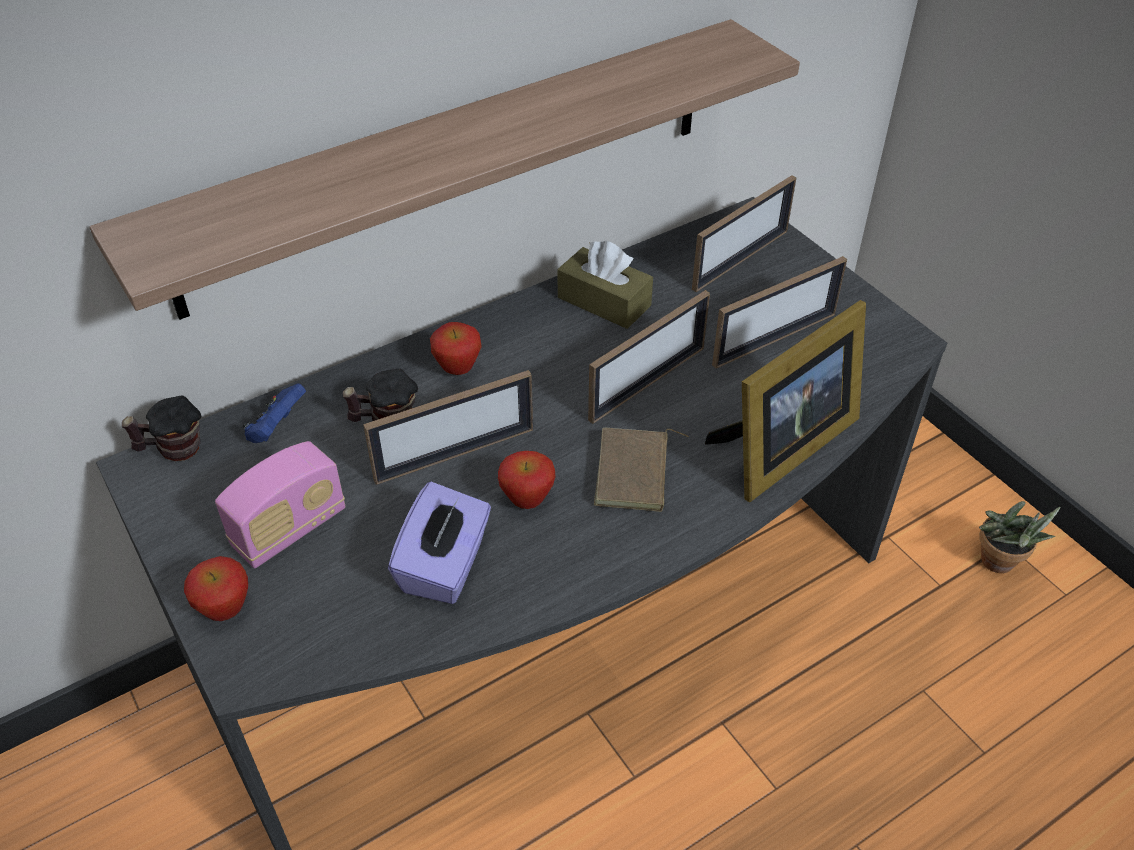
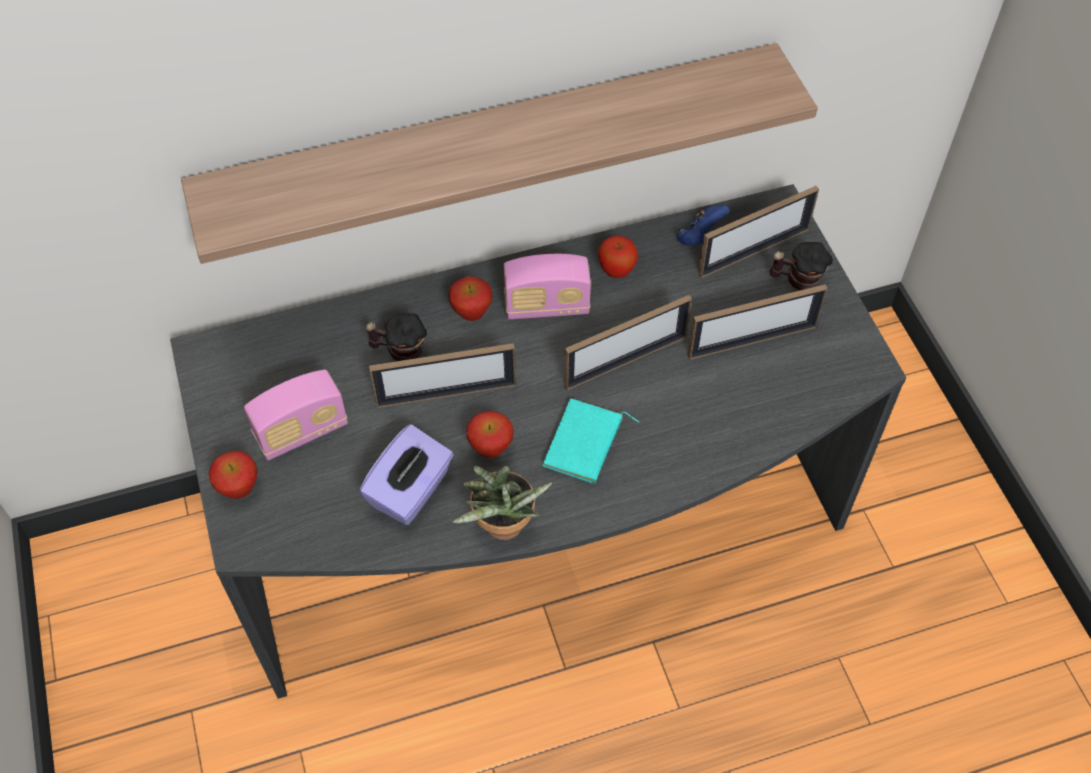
camera: 15 degrees right, 10 degrees up
mug [122,396,201,461] -> mug moved to [769,242,833,290]
blue game controller [242,383,306,443] -> blue game controller moved to [677,205,729,246]
brown tissue box [558,241,653,329] -> apple [598,235,638,278]
brown book [594,428,689,512] -> turquoise book [542,399,640,484]
picture frame [704,300,866,502] -> none
potted plant [979,501,1060,573] -> potted plant moved to [453,466,552,540]
none -> radio [504,254,591,319]

